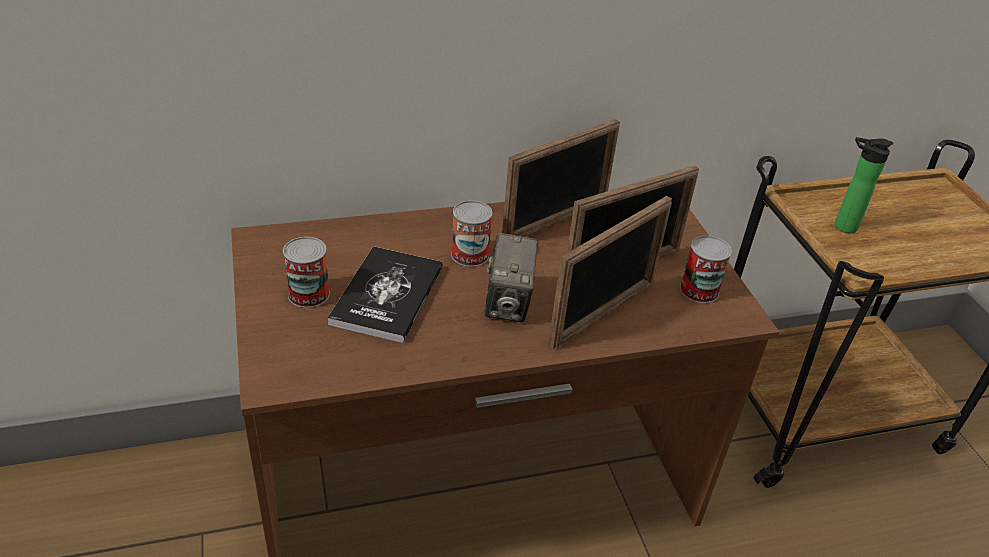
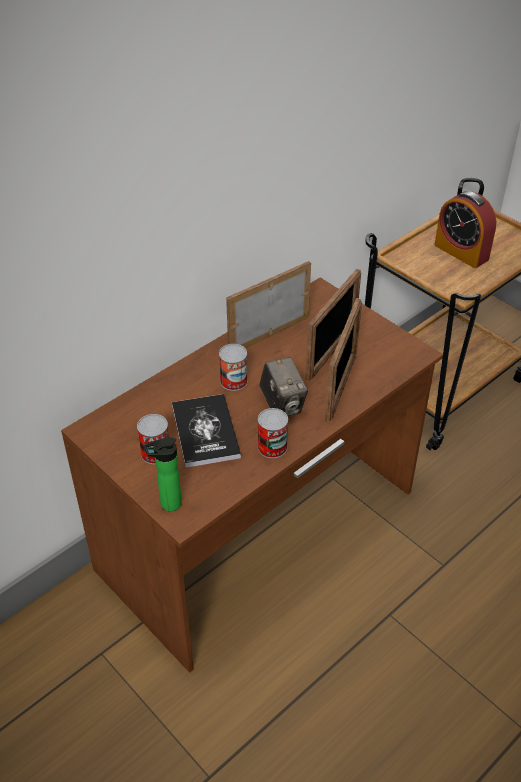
camera: 25 degrees left, 5 degrees up
picture frame [502,119,620,237] -> picture frame turned 150 degrees counterclockwise [226,261,311,348]
can [680,235,732,303] -> can moved to [258,408,288,458]
bottle [834,137,893,234] -> bottle moved to [144,437,182,512]
none -> alarm clock [434,191,496,268]

